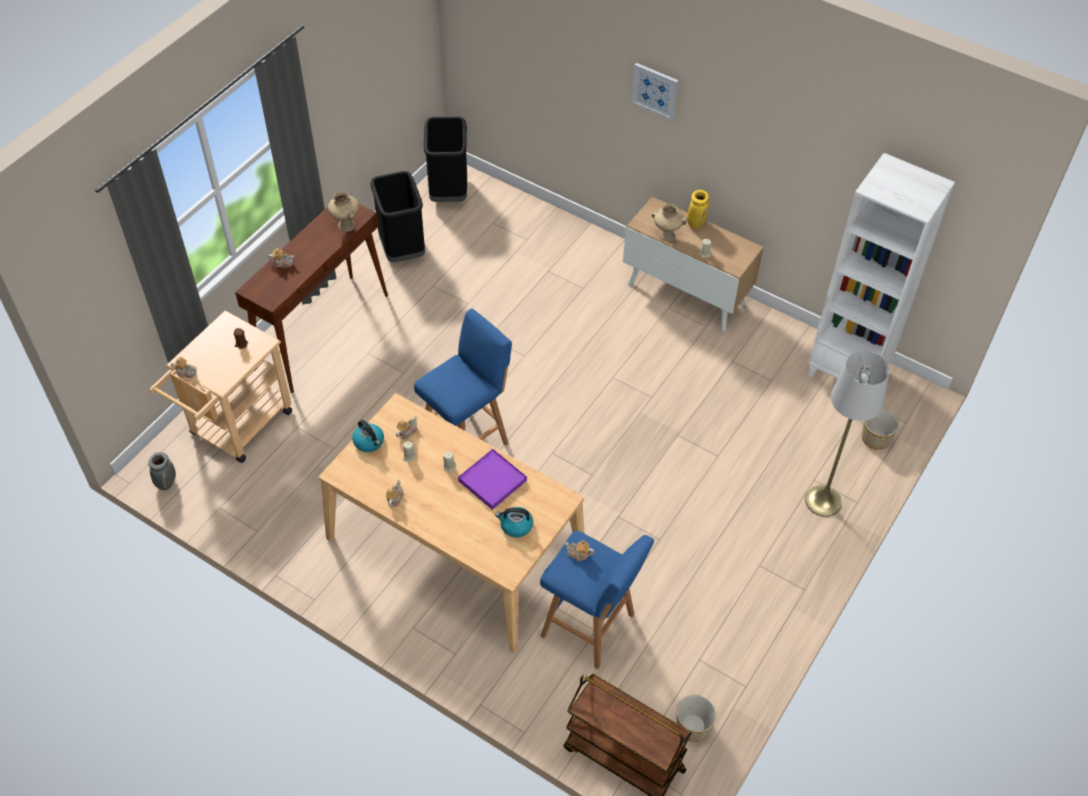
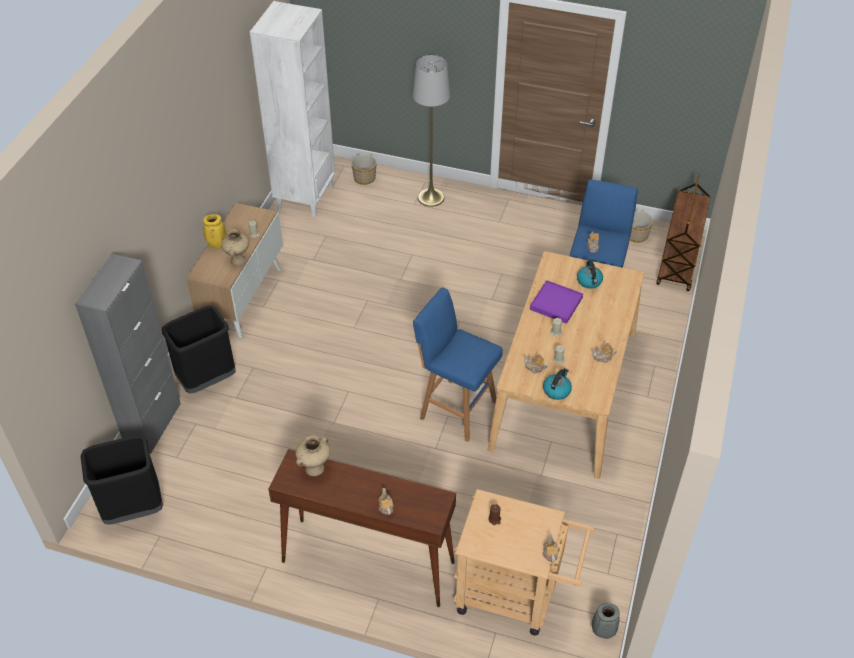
camera: 105 degrees left, 5 degrees down
black trash can [371,171,425,262] -> black trash can moved to [162,306,236,394]
picture [631,63,679,120] -> none
none -> grey cabinet [75,254,181,453]

